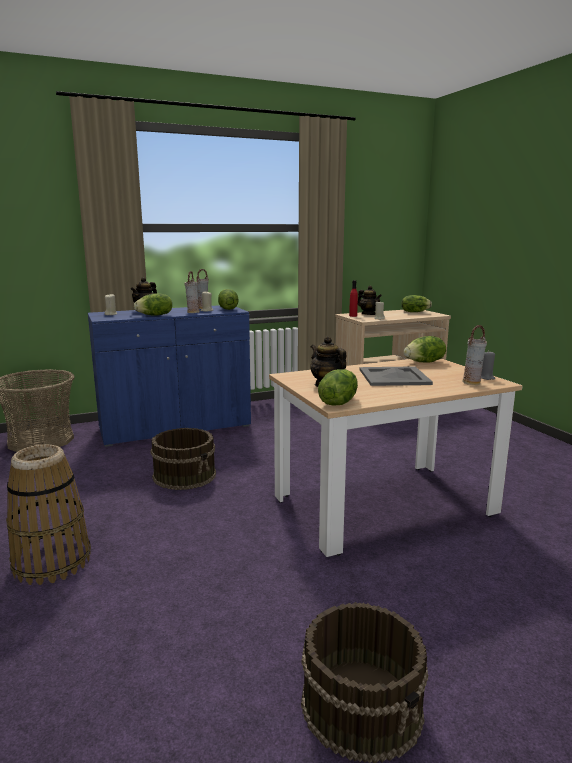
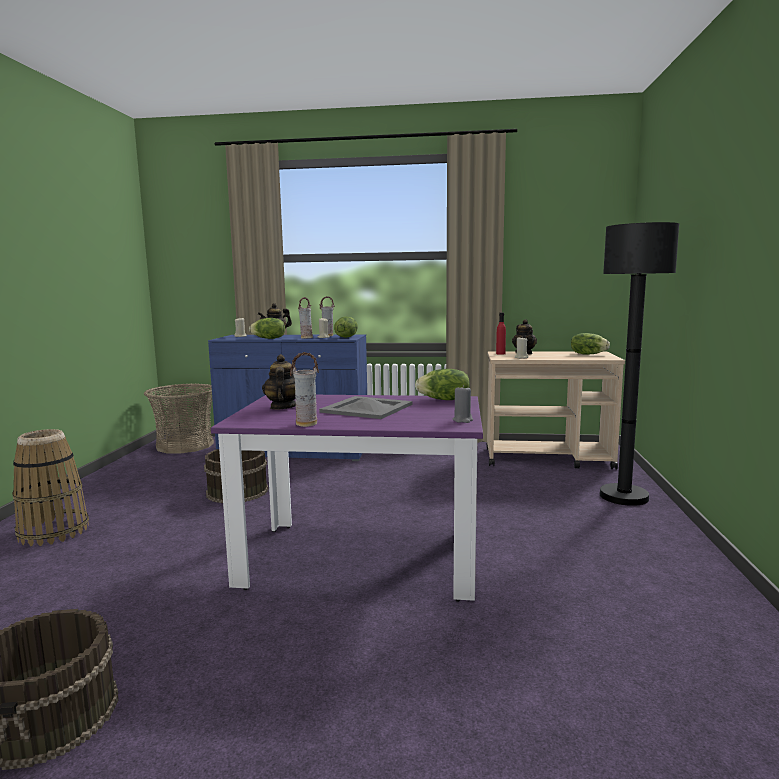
camera: 30 degrees right, 5 degrees down
beige dining table [269,358,523,557] -> purple dining table [211,395,483,602]
lettuce [318,369,358,406] -> none
vase [463,325,487,385] -> vase moved to [290,352,319,427]
none -> black floor lamp [600,222,679,506]

